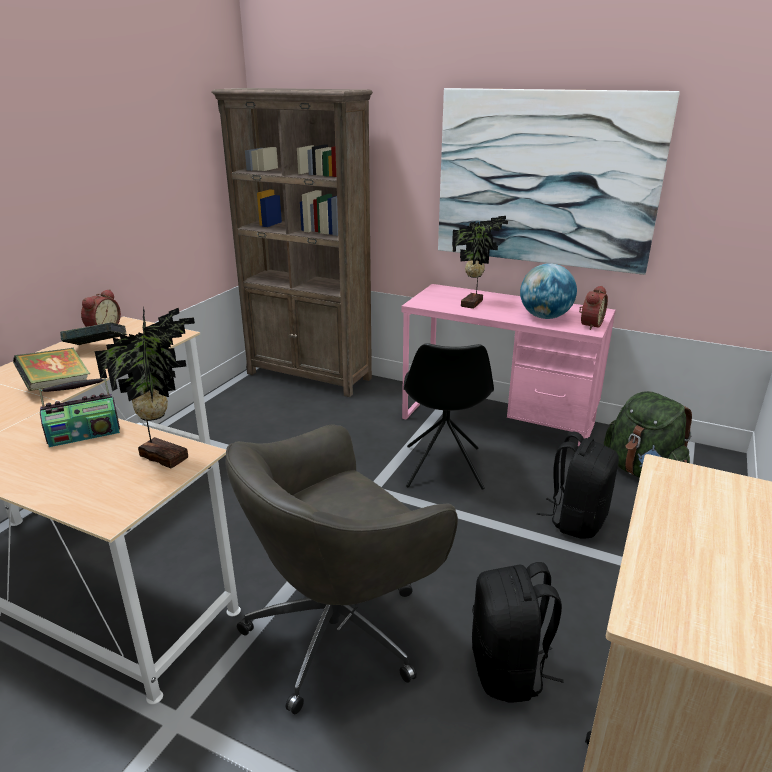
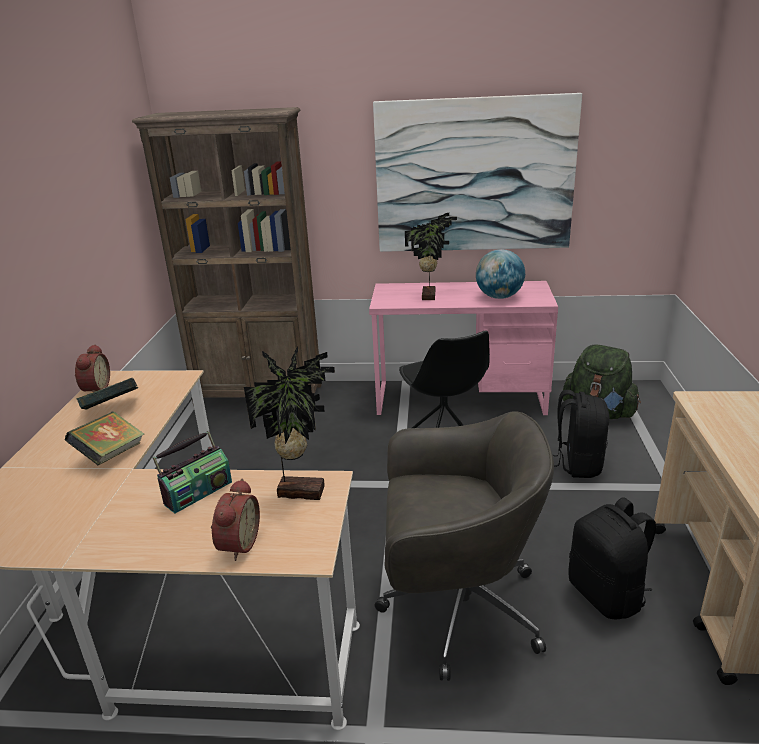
camera: 20 degrees left, 0 degrees up
grey office chair [225,425,458,715] -> grey office chair turned 120 degrees counterclockwise [375,411,554,681]
alarm clock [579,286,608,330] -> alarm clock moved to [211,478,260,561]

